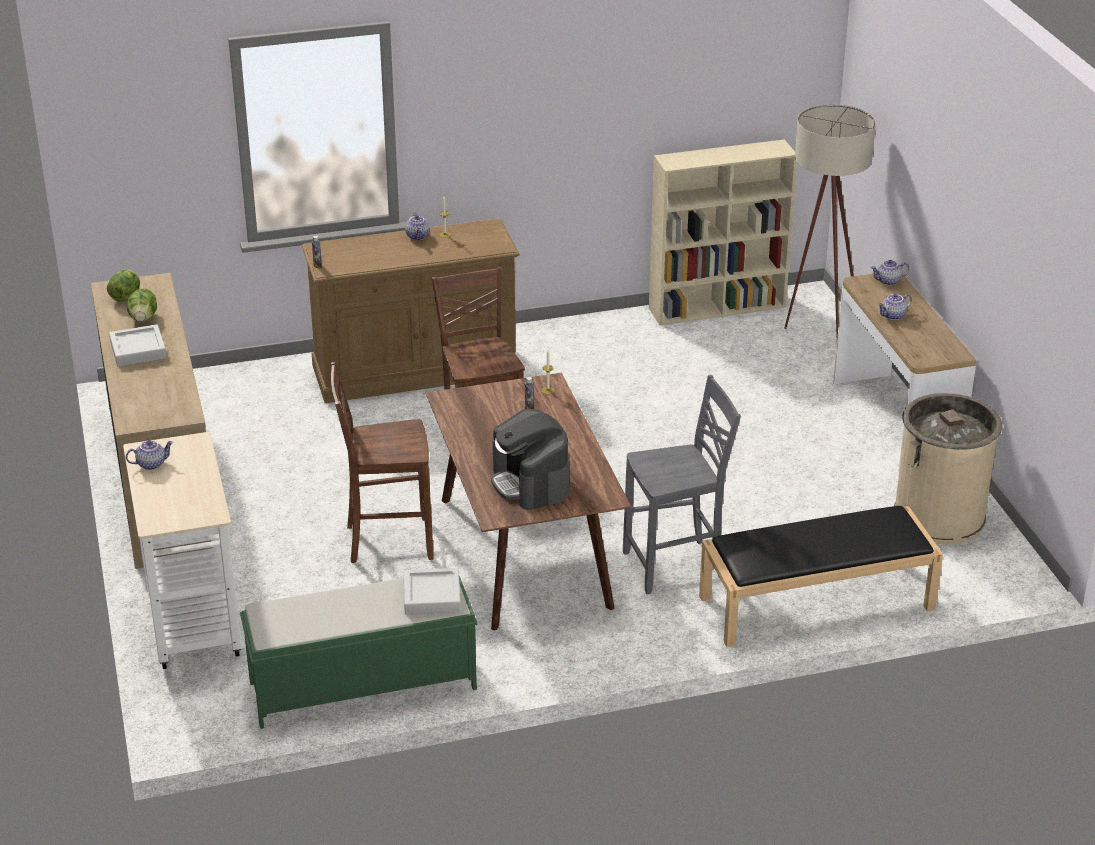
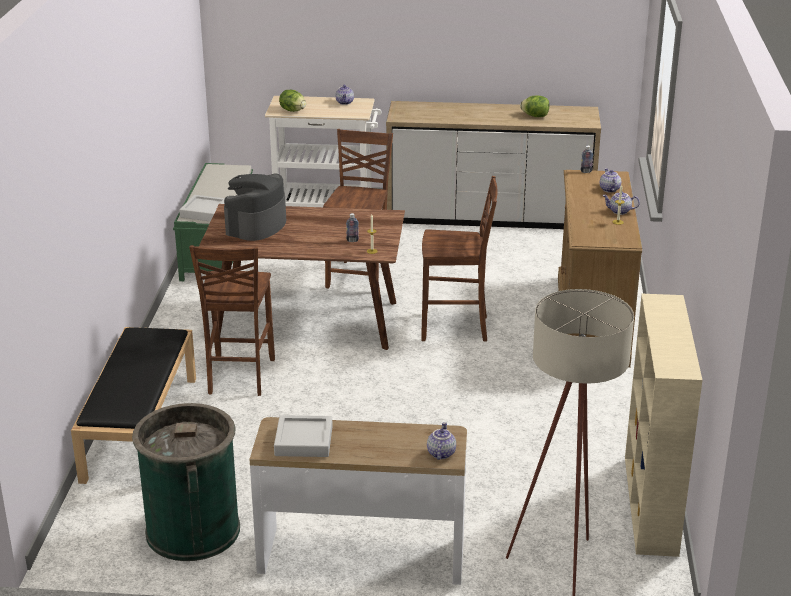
camera: 110 degrees right, 5 degrees down
lettuce [107,270,140,302] -> lettuce moved to [279,90,306,112]
grey tray [109,324,167,366] -> grey tray moved to [274,415,333,457]
coffee machine [491,409,569,510] -> coffee machine turned 60 degrees counterclockwise [224,173,286,241]
grey chair [623,375,741,594] -> brown chair [189,245,275,396]
teapot [878,294,912,320] -> teapot moved to [600,168,621,192]
beige trash can [894,393,1002,545] -> green trash can [132,403,240,561]

